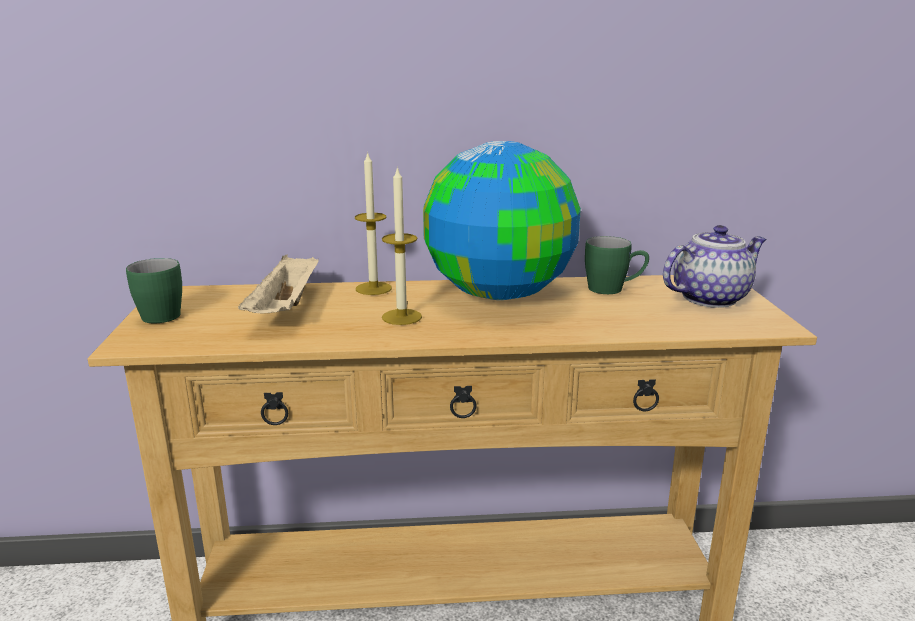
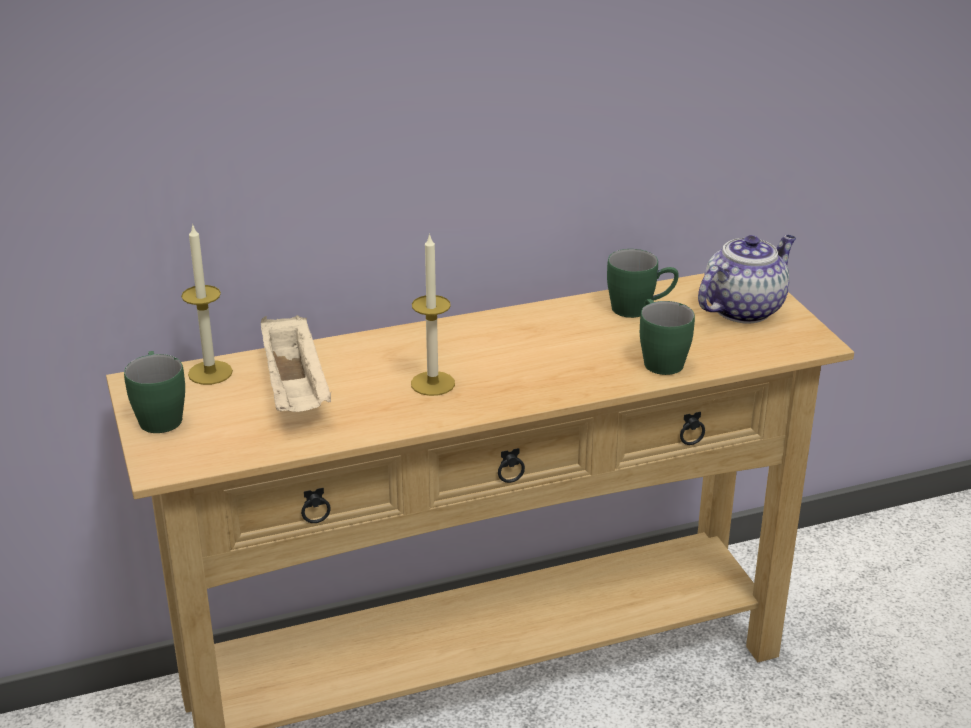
camera: 15 degrees left, 10 degrees up
candle [355,151,392,295] -> candle moved to [181,224,233,385]
globe [423,141,581,300] -> none
none -> green mug [640,299,695,375]

